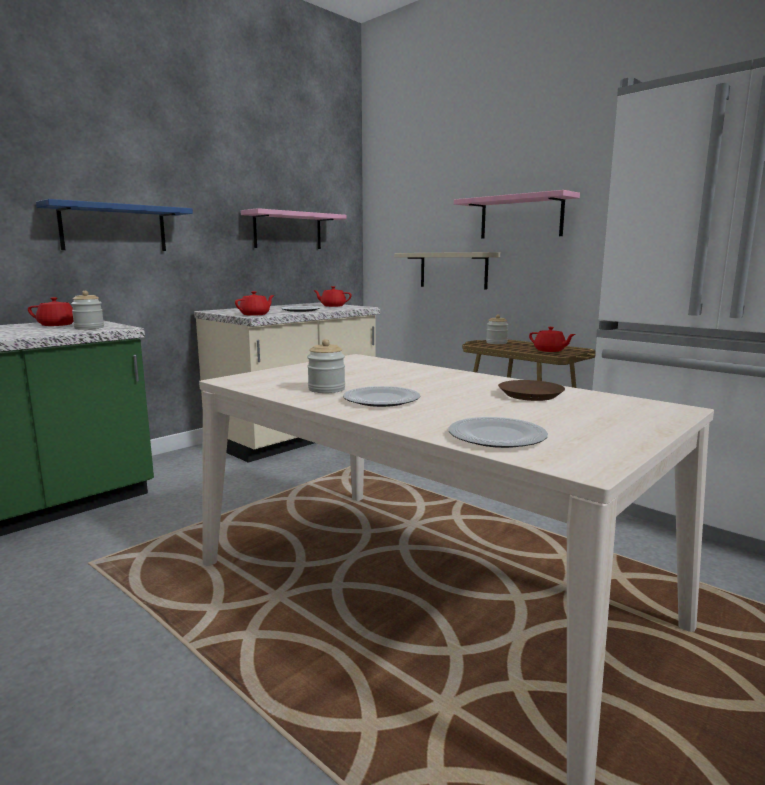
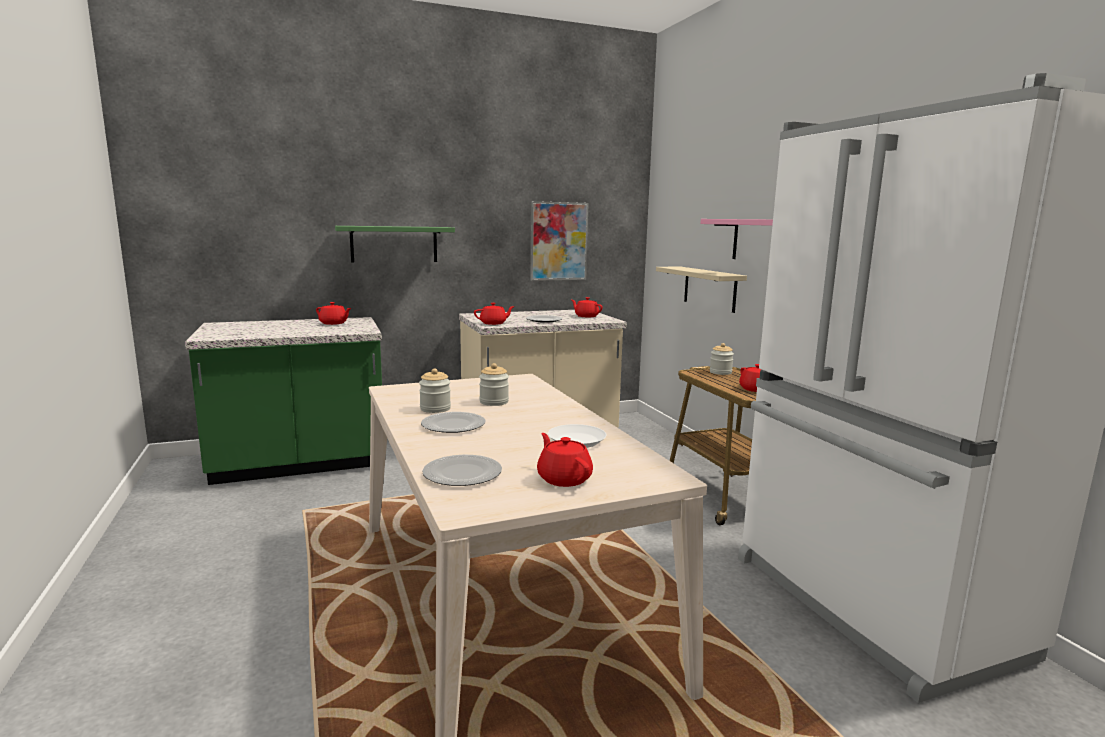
camera: 25 degrees right, 0 degrees up
blue shelf [36,199,193,251] -> green shelf [335,226,455,263]
jar [71,291,104,330] -> jar moved to [479,363,509,406]
pink shelf [241,208,346,249] -> picture [530,201,589,281]
brown plate [498,380,565,401] -> white plate [548,424,607,448]
none -> red teapot [537,433,593,487]

